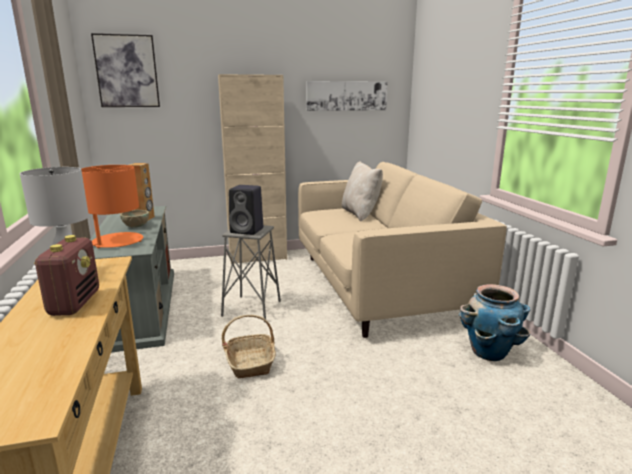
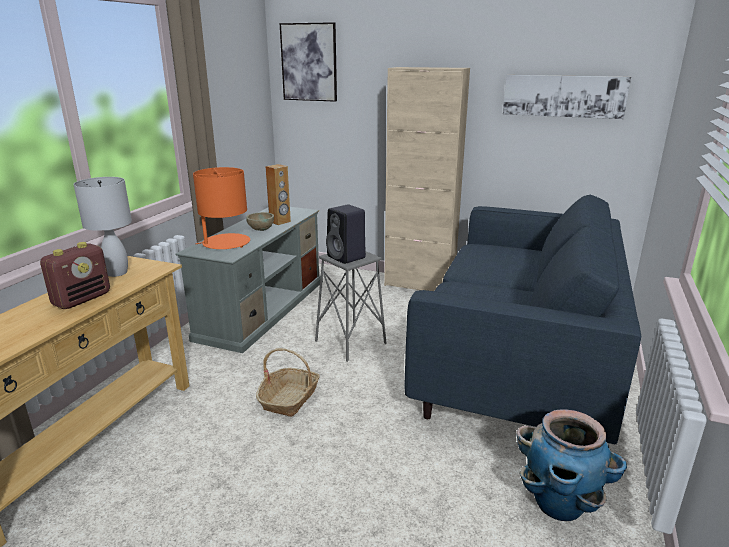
camera: 35 degrees right, 5 degrees up
beige sofa [298,162,507,338] -> blue sofa [404,194,641,444]
beige pillow [342,162,383,221] -> none

